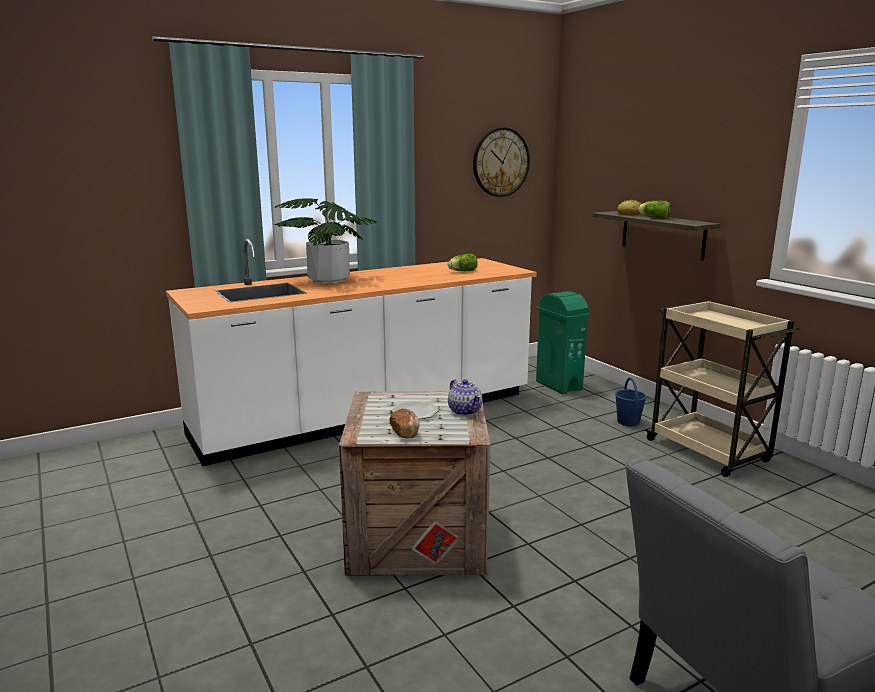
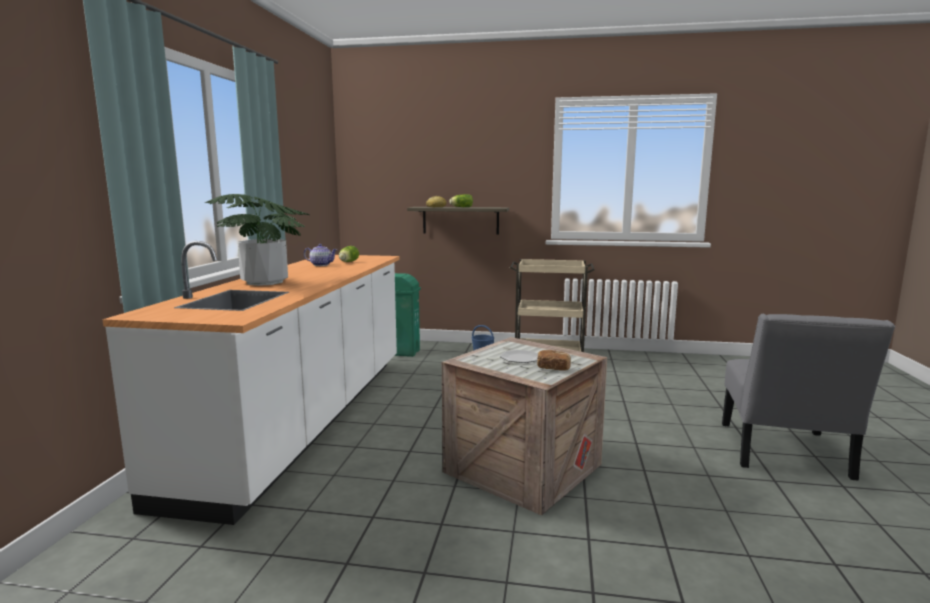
camera: 50 degrees left, 5 degrees down
teapot [448,379,483,416] -> teapot moved to [304,244,338,266]
wall clock [473,127,530,197] -> none

